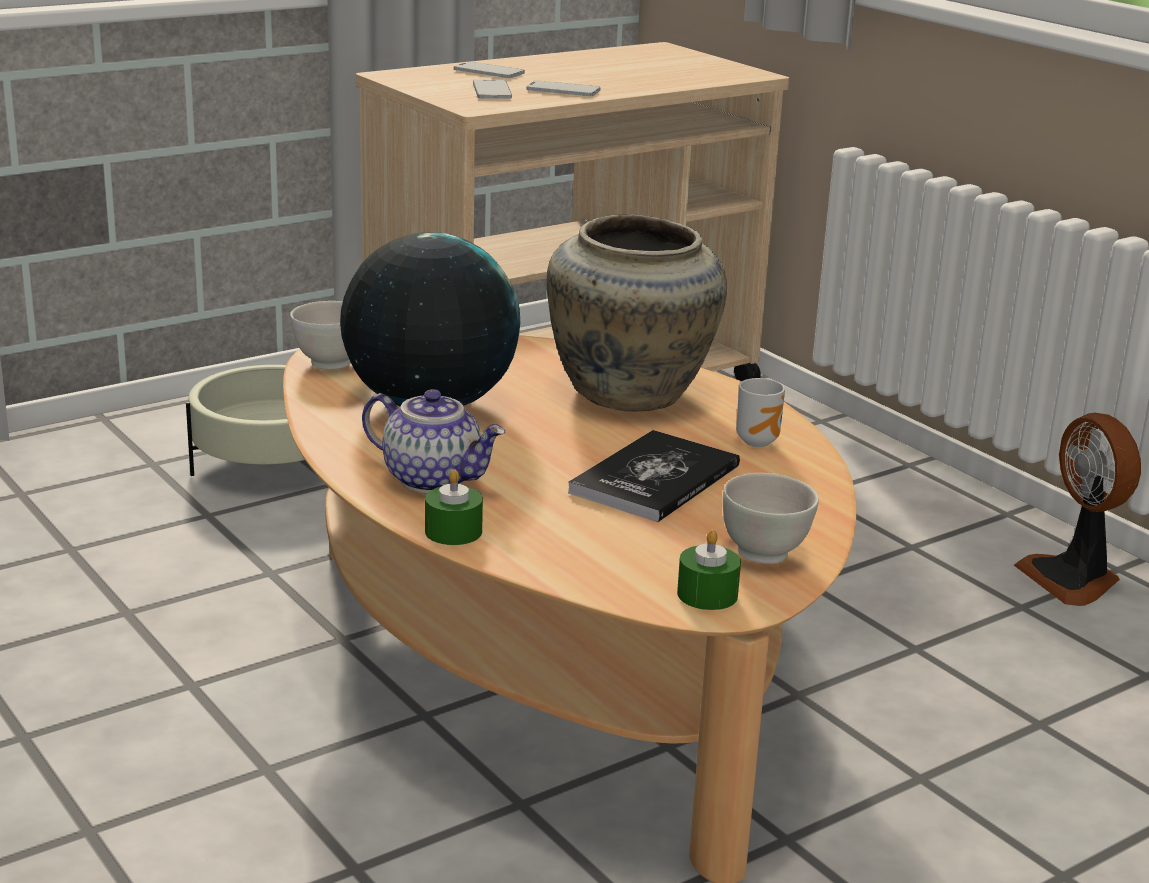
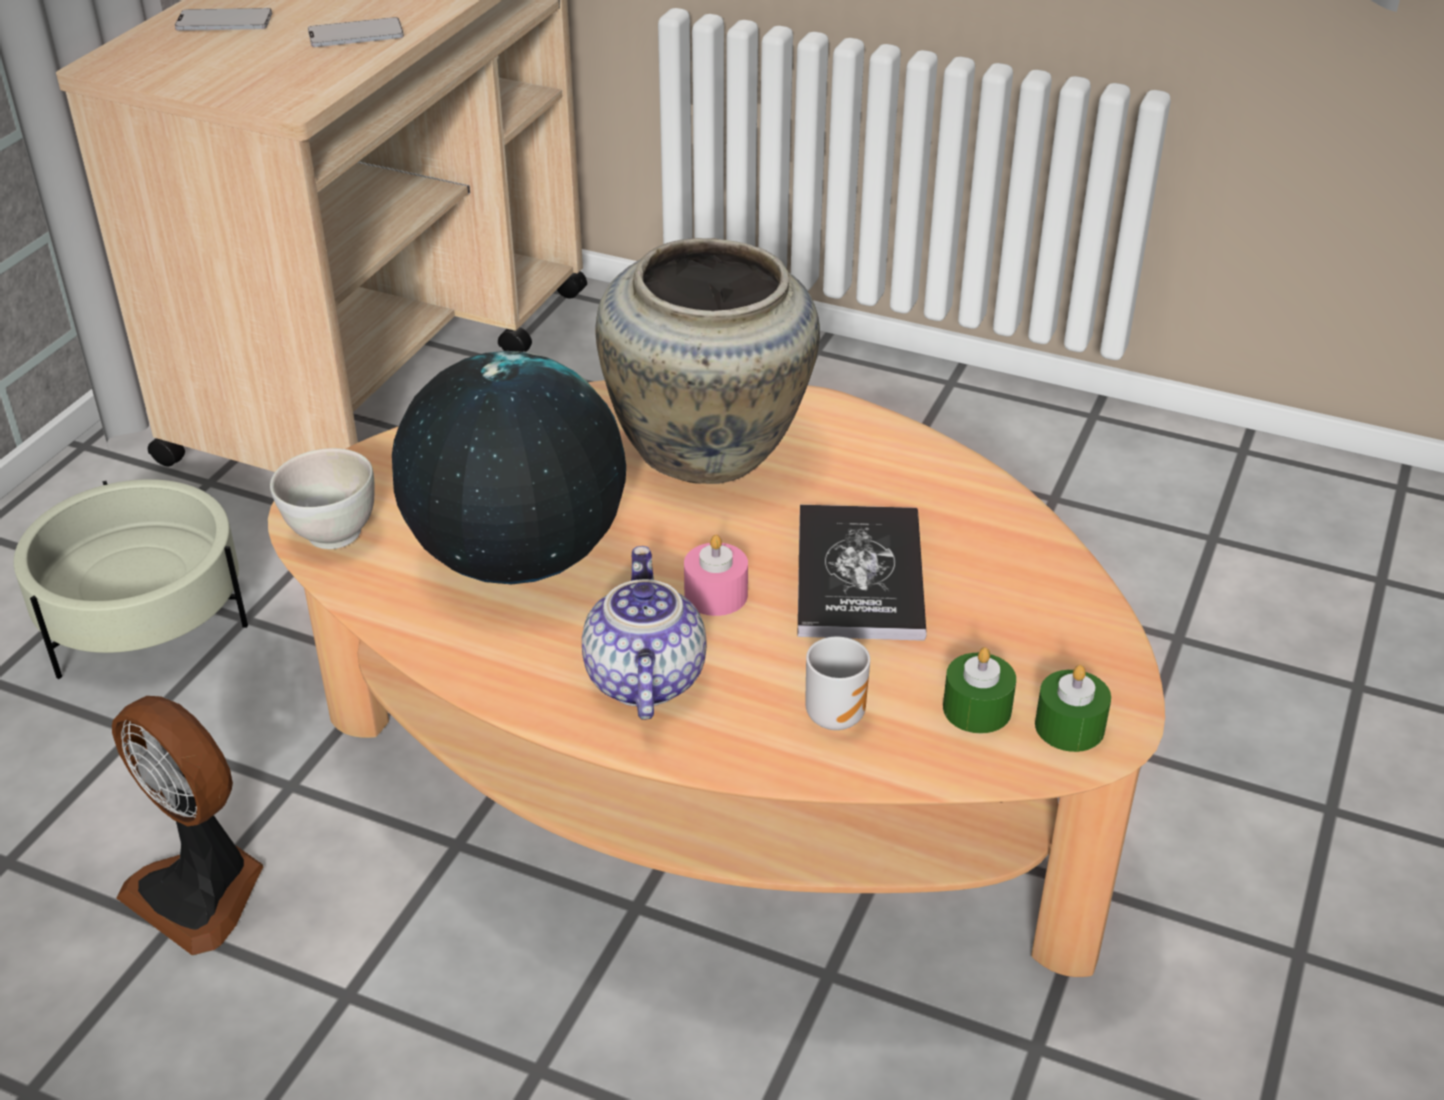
camera: 30 degrees left, 15 degrees up
teapot [362,389,505,493] -> teapot turned 90 degrees counterclockwise [582,546,707,720]
green candle [425,469,483,545] -> green candle moved to [943,647,1016,734]
phone [473,80,512,99] -> none
white bowl [723,473,819,564] -> none
mug [736,378,785,447] -> mug moved to [805,637,870,730]
fan [1014,413,1141,606] -> fan moved to [112,696,263,955]
none -> pink candle [684,535,748,616]

